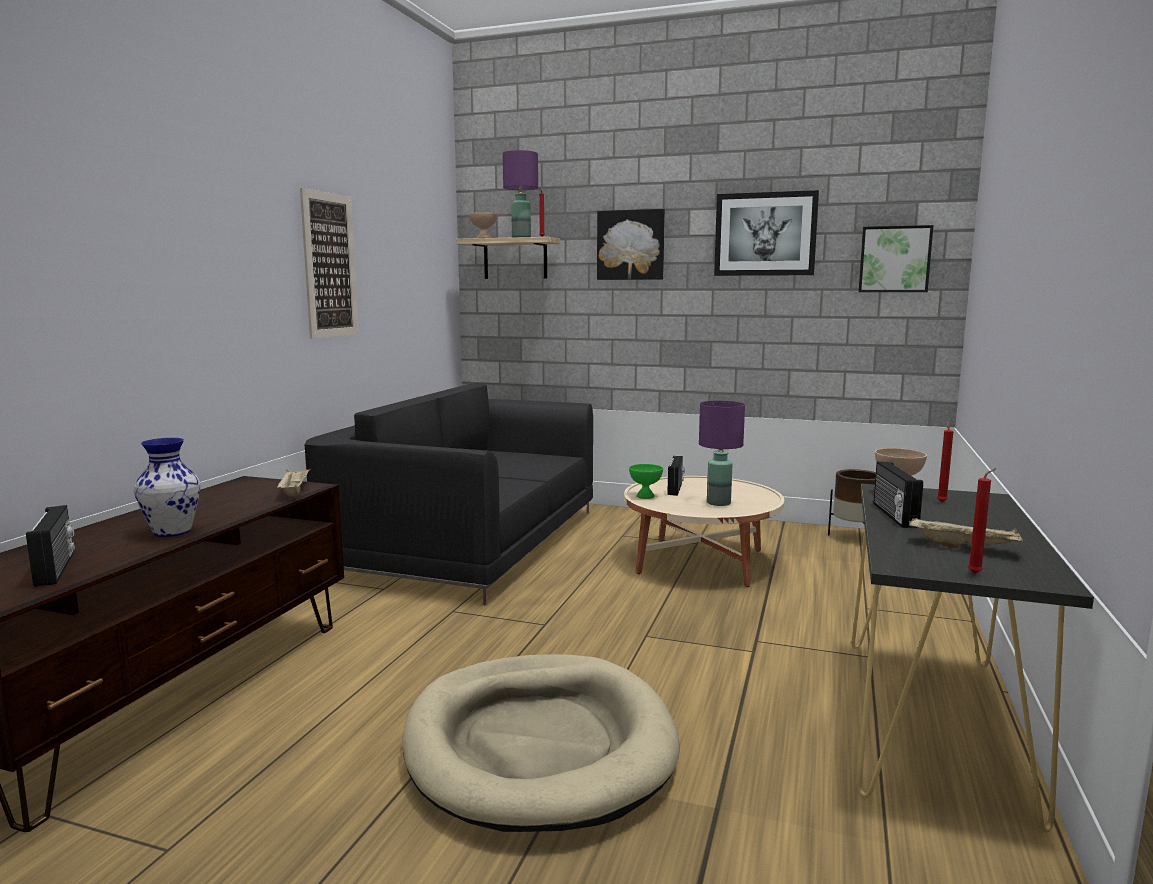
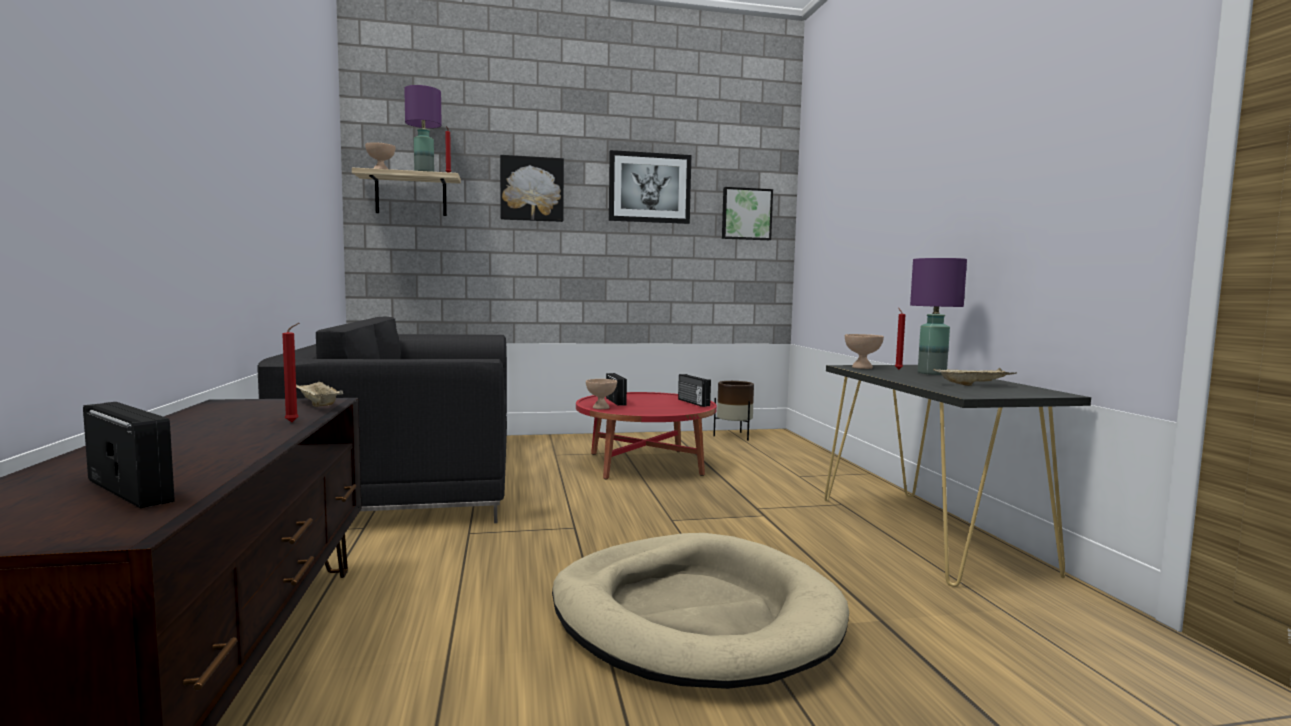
camera: 30 degrees left, 5 degrees down
vase [134,438,200,537] -> none
picture [300,188,359,339] -> none
beige coffee table [624,476,784,587] -> red coffee table [576,392,717,479]
green bowl [629,464,663,499] -> beige bowl [586,379,617,409]
purple table lamp [699,401,745,506] -> purple table lamp moved to [910,258,967,375]
radio [873,461,923,528] -> radio moved to [678,374,711,407]
red candle [968,468,997,574] -> red candle moved to [282,323,299,422]

